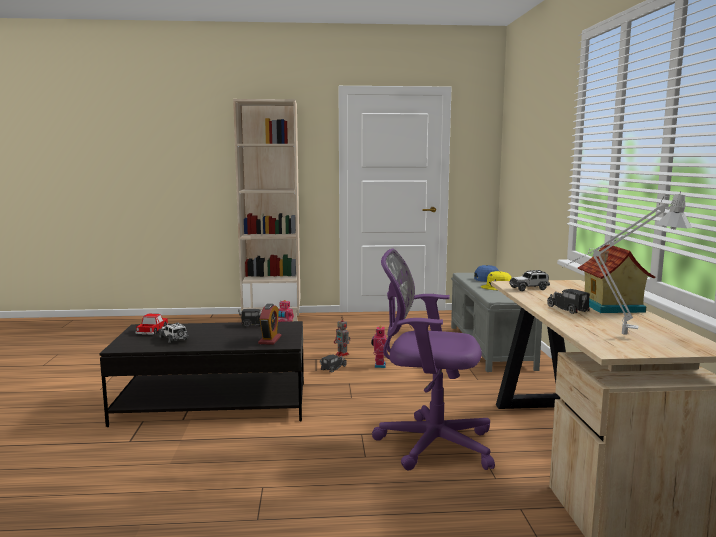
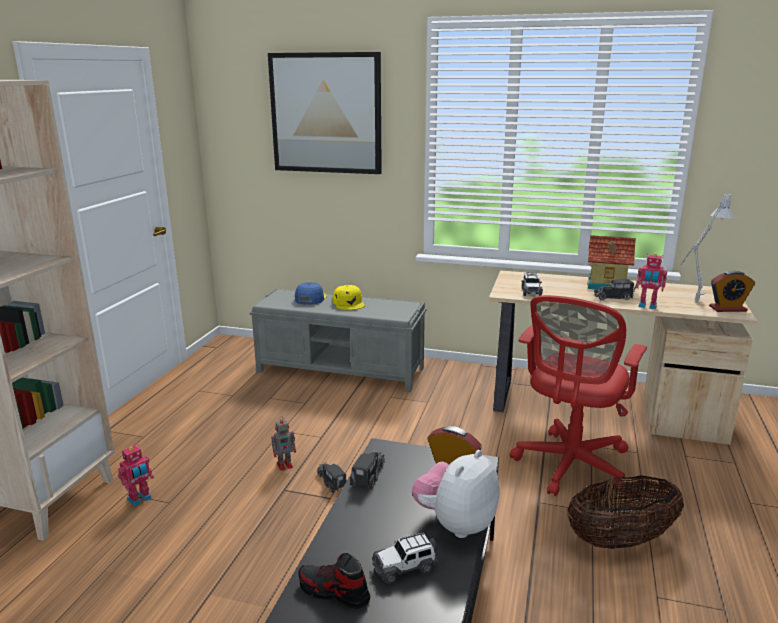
camera: 70 degrees left, 10 degrees up
toy car [135,314,169,335] -> shoe [298,553,370,609]
toy robot [371,326,387,368] -> toy robot moved to [636,254,667,309]
purple office chair [372,248,495,470] -> red office chair [509,295,647,496]
none -> picture [268,52,382,174]
none -> plush toy [412,450,499,538]
none -> basket [567,475,684,549]
none -> alarm clock [709,270,755,312]

